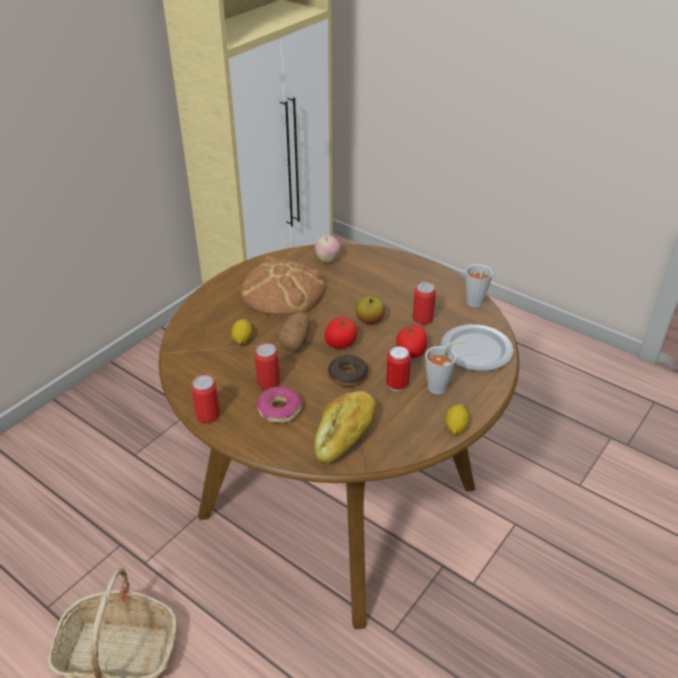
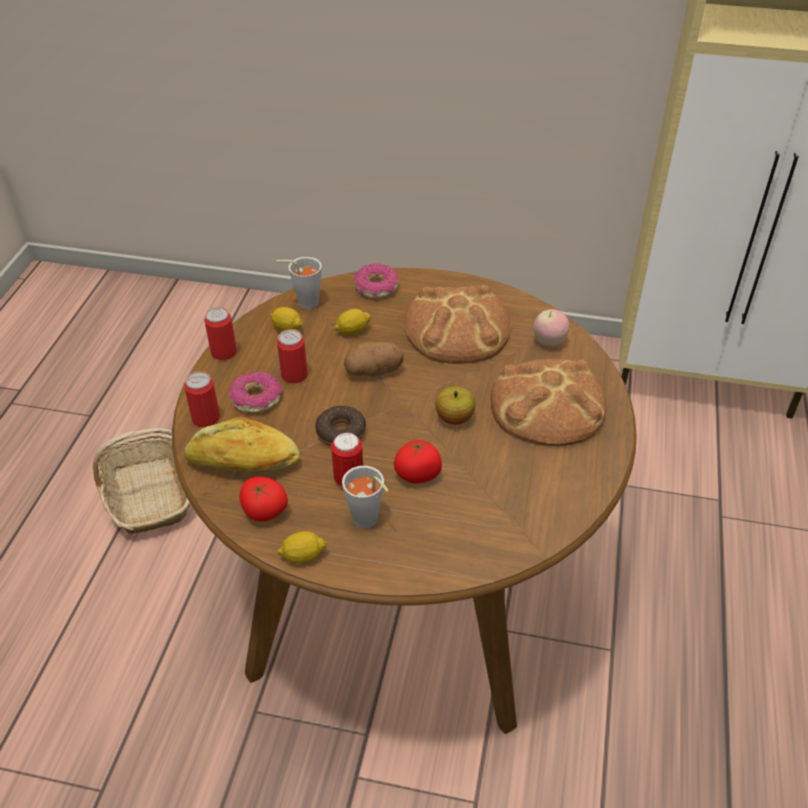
camera: 65 degrees right, 5 degrees up
tomato [325,317,357,349] -> tomato moved to [240,477,288,521]
can [413,282,436,325] -> can moved to [185,371,220,427]
plate [441,324,514,371] -> none
grey cup [465,264,493,307] -> grey cup moved to [276,257,322,310]
none -> lemon [270,307,302,331]
none -> donut [354,264,398,298]
none -> bread [490,359,607,446]

